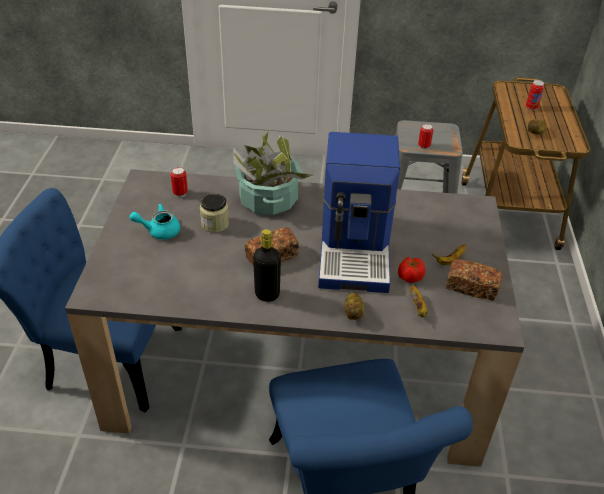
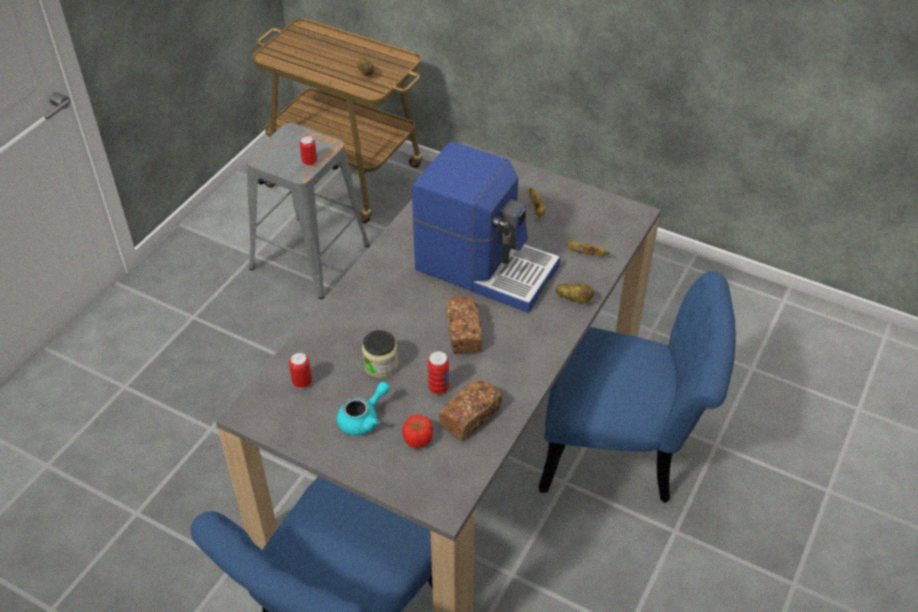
camera: 65 degrees left, 5 degrees up
turquoise teapot [129,203,180,240] -> turquoise teapot turned 150 degrees counterclockwise [337,382,390,436]
potted plant [233,131,313,216] -> none
black bottle [253,229,281,302] -> none
tomato [398,257,425,283] -> tomato moved to [402,414,433,449]
bread [446,259,502,301] -> bread moved to [439,380,502,441]
can [526,80,544,110] -> can moved to [428,351,449,395]

